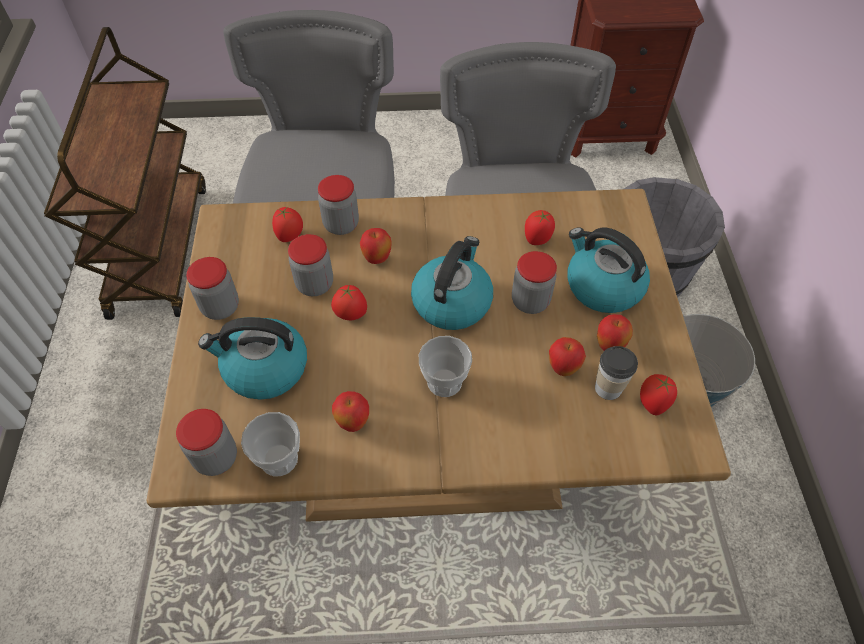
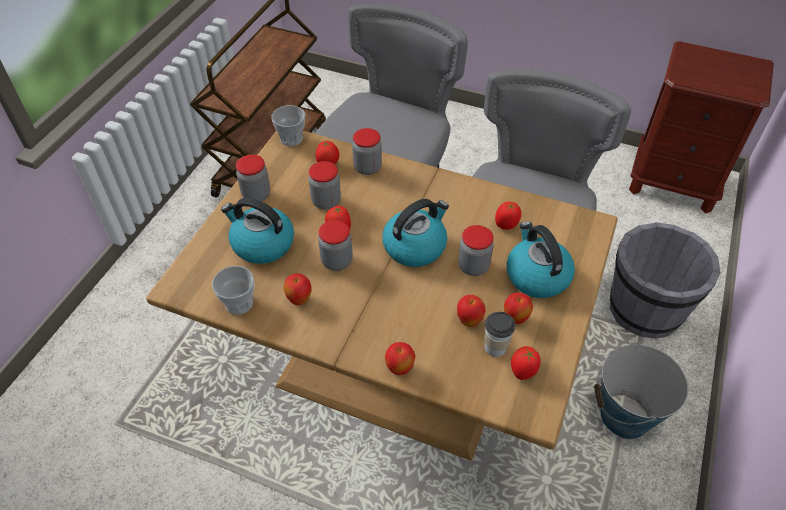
camera: 25 degrees right, 5 degrees down
jar [176,409,237,476] -> jar moved to [318,220,353,271]
apple [360,228,392,264] -> apple moved to [385,342,416,375]
cup [419,336,472,397] -> cup moved to [271,105,305,146]

